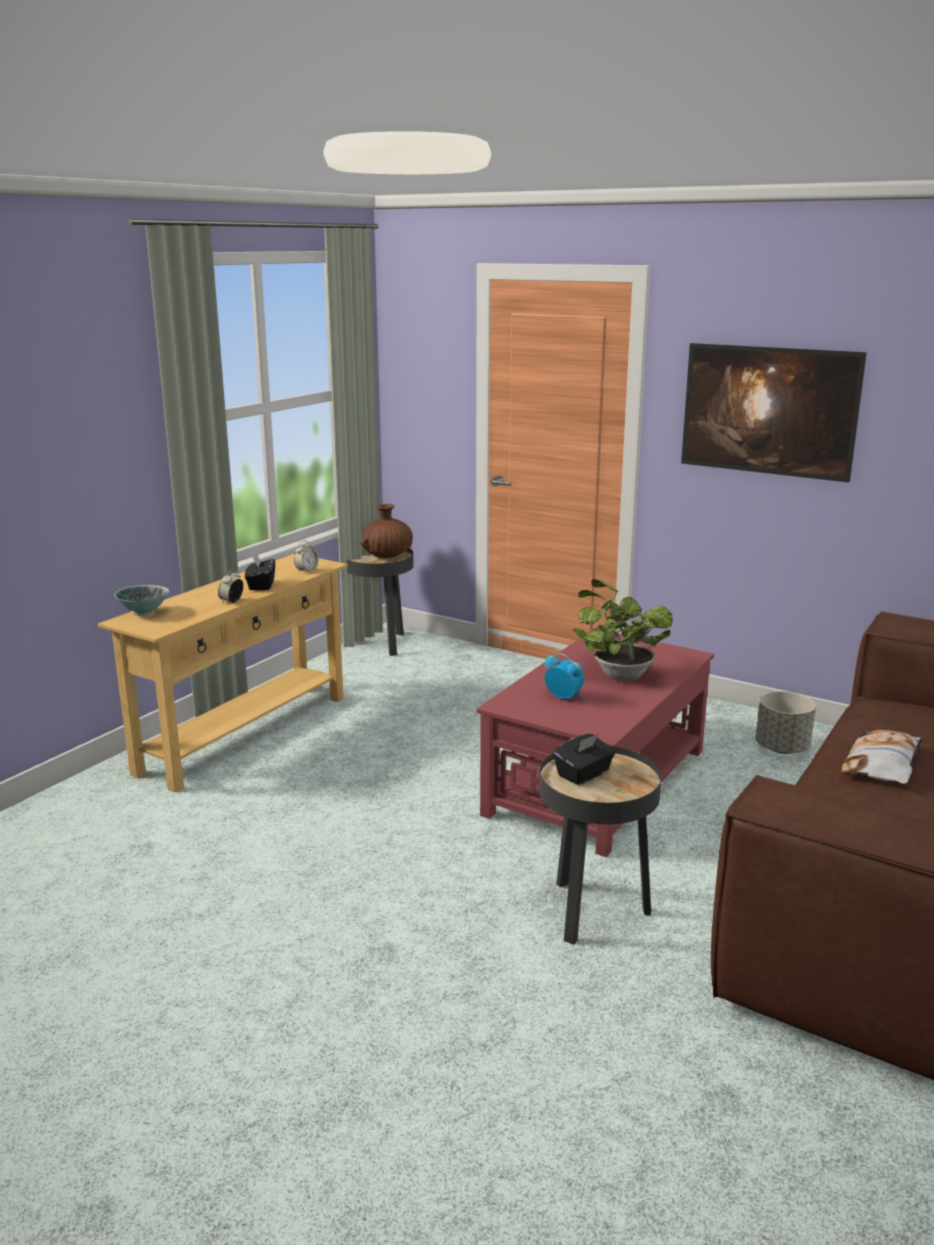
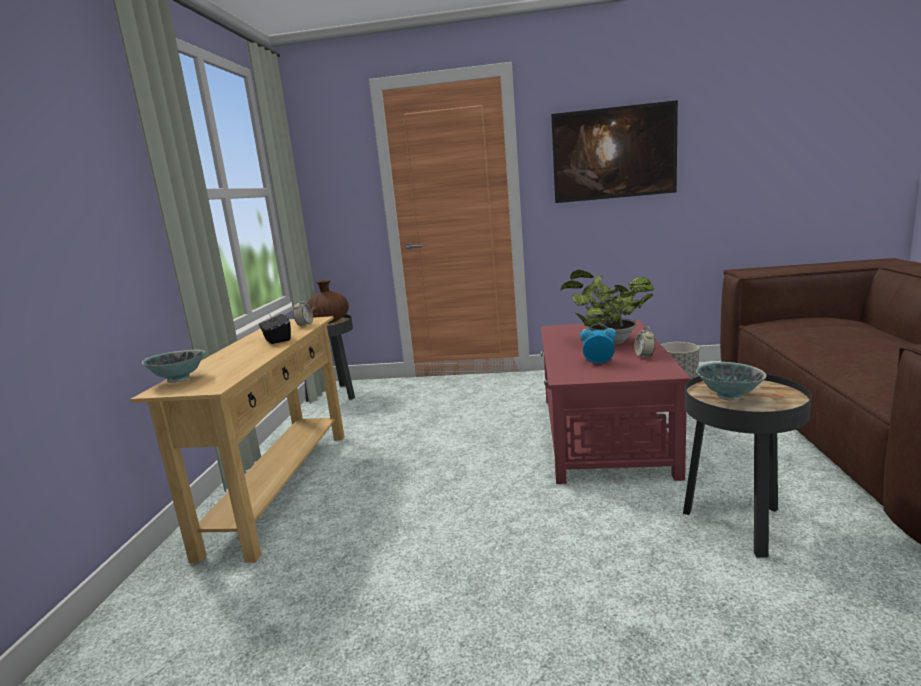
camera: 25 degrees left, 5 degrees down
alarm clock [218,569,243,603] -> alarm clock moved to [634,326,655,359]
black tissue box [554,734,615,785] -> bowl [696,362,767,401]
pillow [841,730,923,784] -> none

